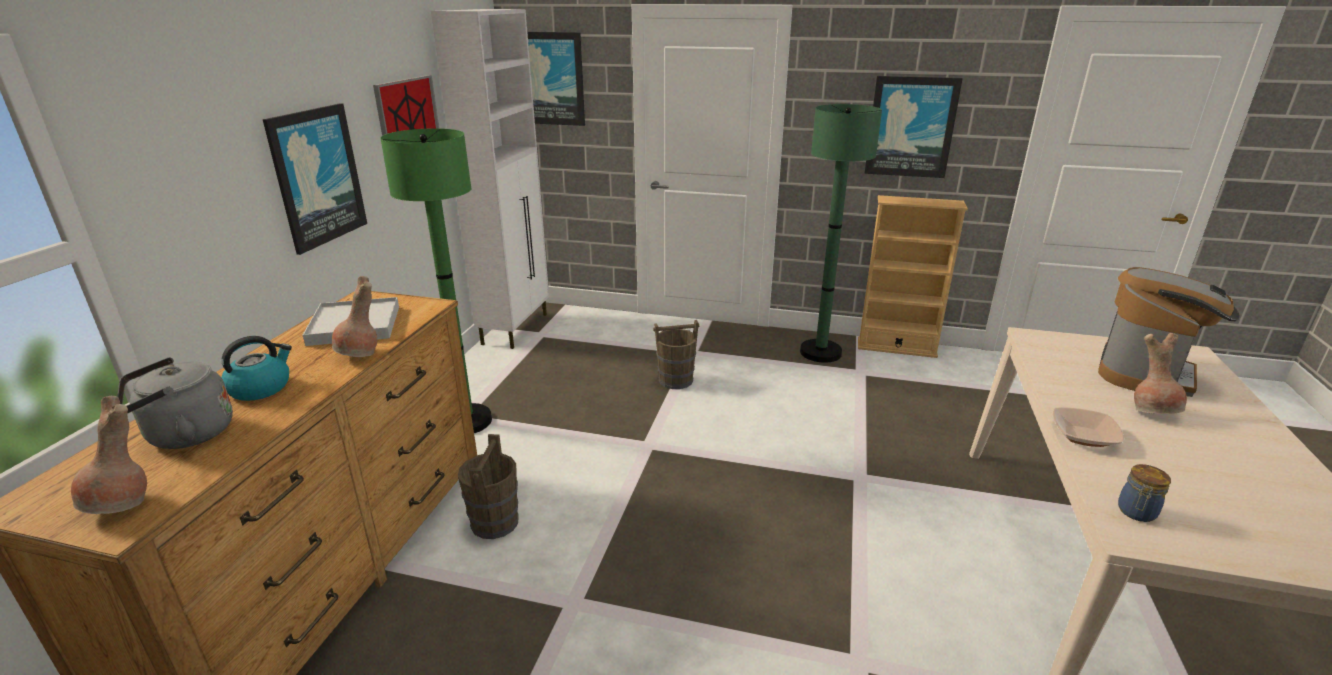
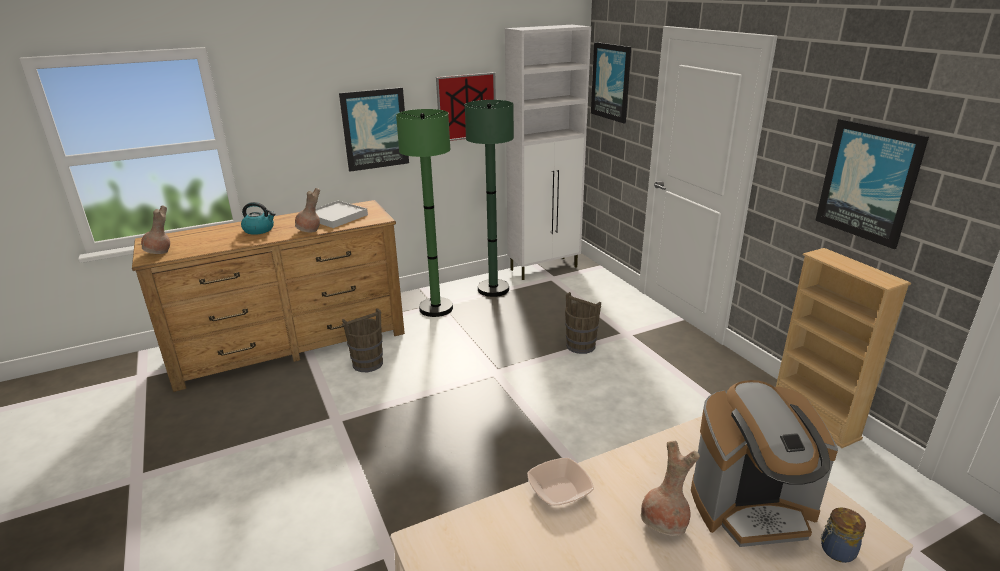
camera: 50 degrees right, 0 degrees up
grey kettle [117,357,233,449] -> none
green floor lamp [800,104,882,363] -> green floor lamp moved to [465,100,514,297]
jar [1118,464,1171,522] -> jar moved to [821,507,866,563]

